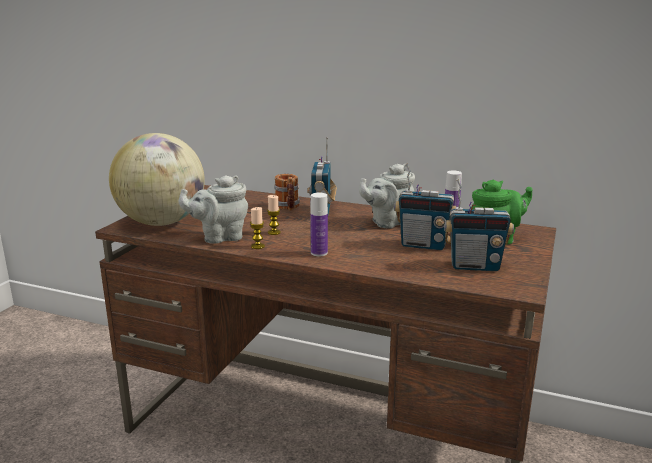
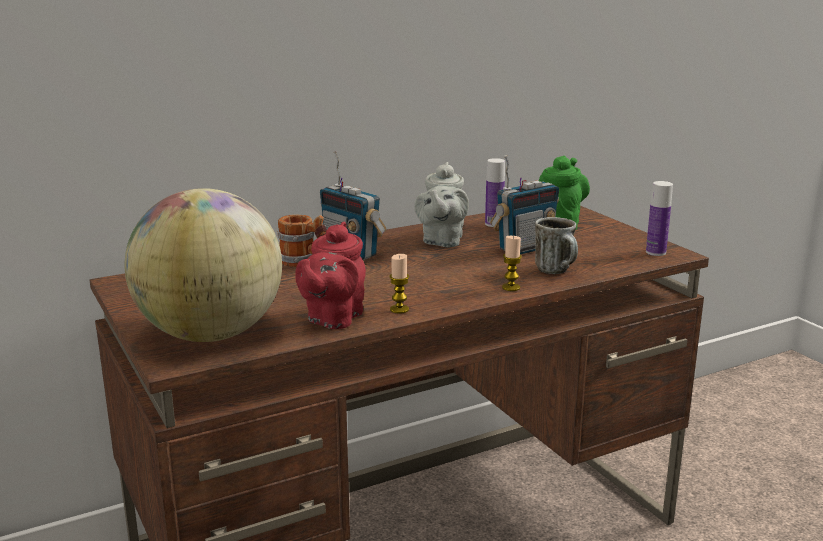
camera: 50 degrees left, 0 degrees up
grey teapot [179,175,248,244] -> red teapot [295,222,366,329]
candle [267,195,281,235] -> candle moved to [502,235,522,291]
bottle [310,193,328,256] -> bottle moved to [646,181,673,256]
radio [444,179,514,271] -> none
none -> mug [535,217,578,274]

